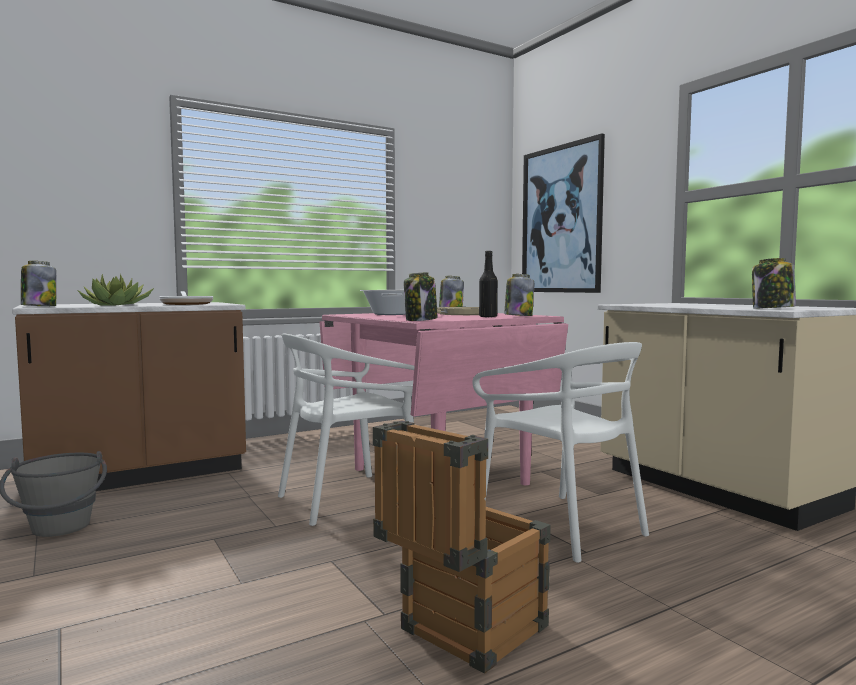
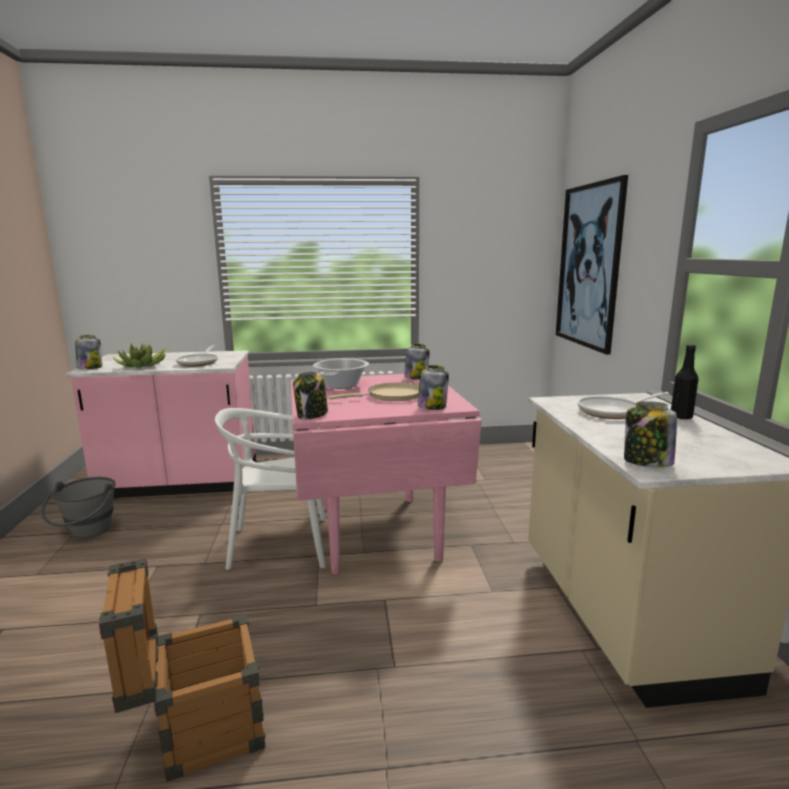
camera: 25 degrees right, 10 degrees up
brown counter [12,302,246,491] -> pink counter [66,350,256,498]
white chair [472,342,649,563] -> none
black bottle [479,251,498,317] -> black bottle moved to [671,344,698,419]
none -> frying pan [578,392,670,419]

